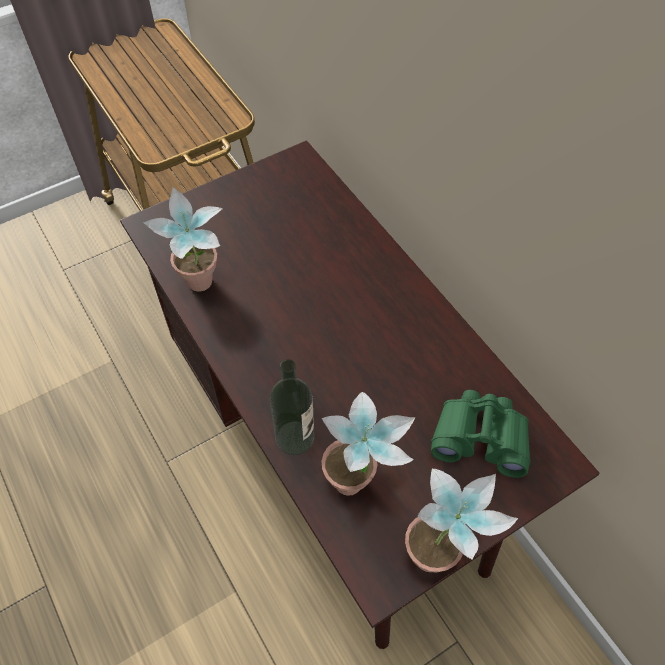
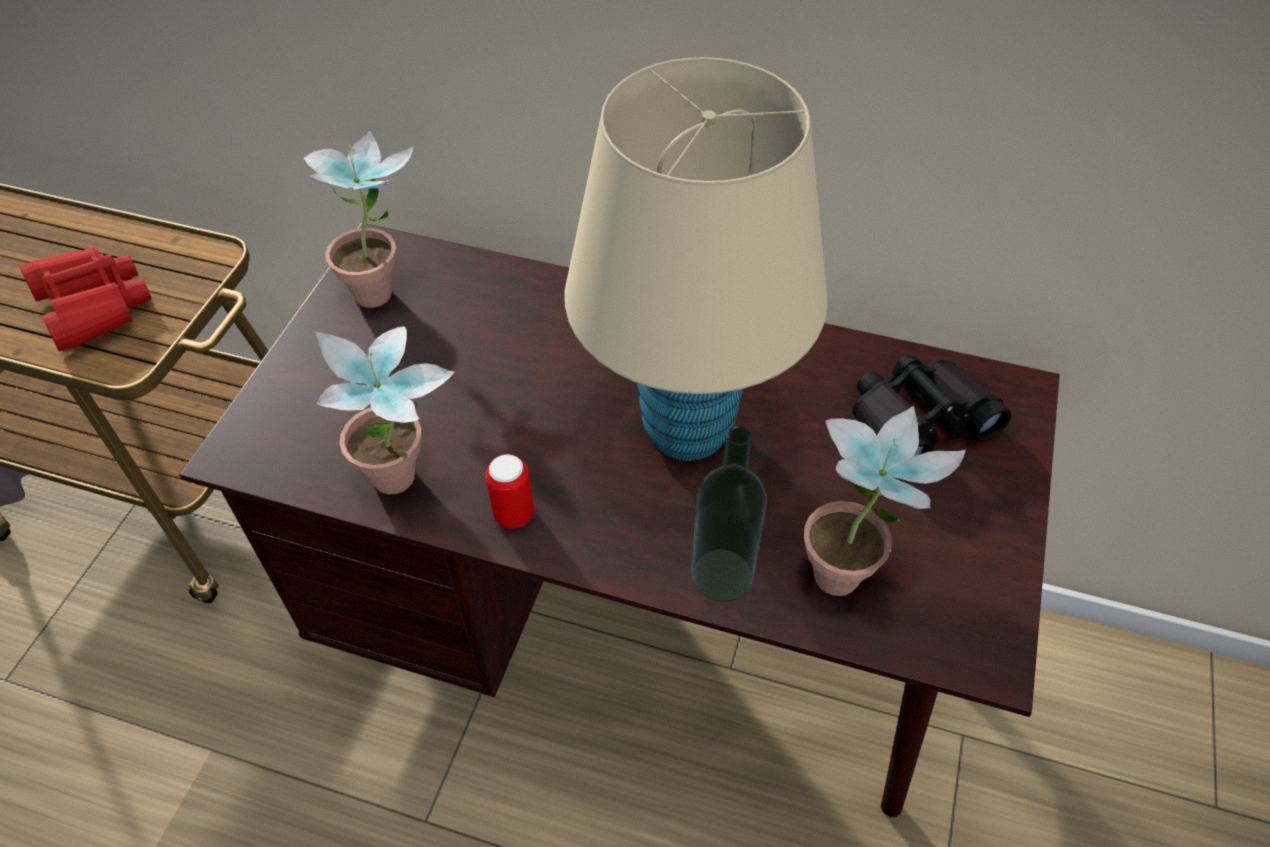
camera: 40 degrees left, 5 degrees down
potted plant [405,469,518,573] -> potted plant moved to [304,131,413,308]
green binoculars [431,390,531,478] -> black binoculars [852,355,1012,457]
none -> red binoculars [20,247,152,351]
none -> can [485,454,534,529]
none -> beige table lamp [564,57,827,461]

